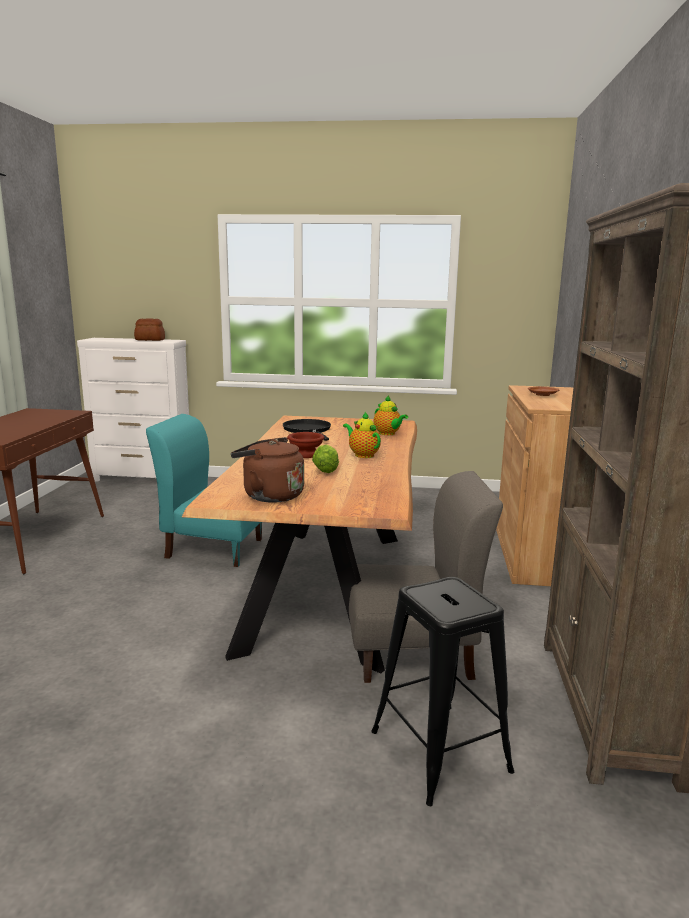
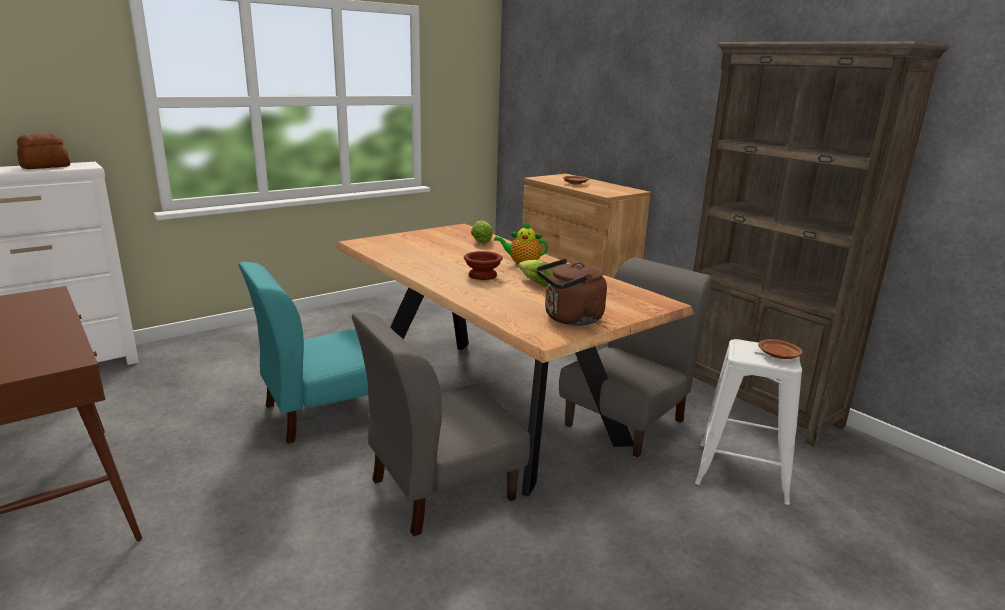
camera: 45 degrees left, 5 degrees up
black frying pan [283,419,331,441] -> none
black stool [371,577,514,806] -> white stool [695,339,802,505]
teapot [373,395,408,435] -> lettuce [471,220,493,243]
none -> grey chair [352,312,530,537]
none -> brown plate [758,339,803,359]

